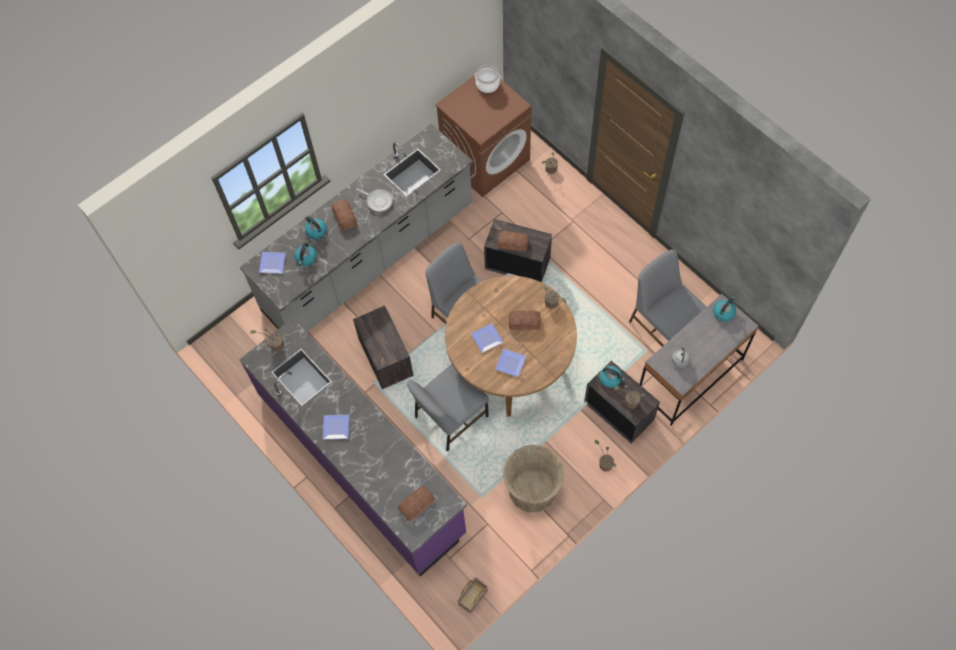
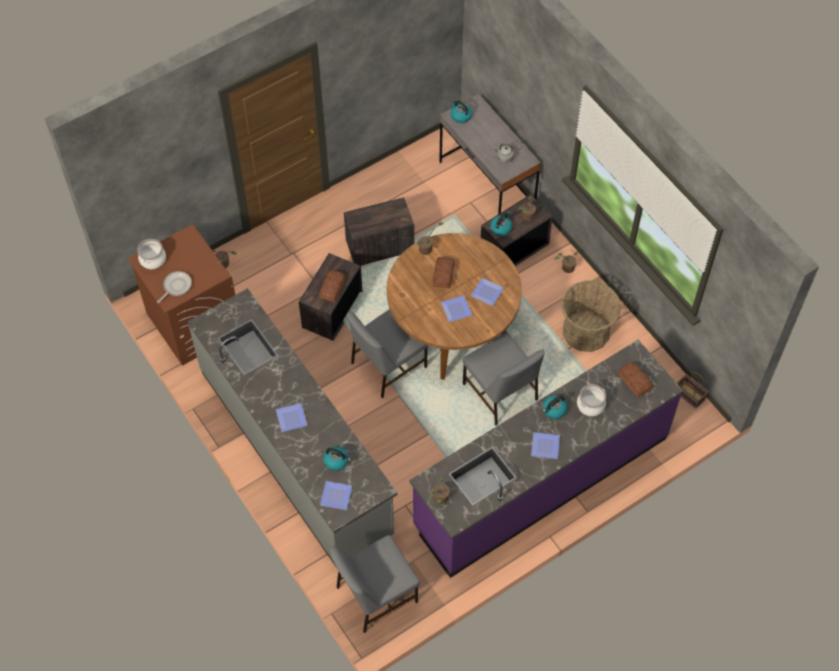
camera: 85 degrees left, 5 degrees down
kettle [305,216,327,239] -> kettle moved to [542,395,568,419]
bread [331,200,358,231] -> plate [276,403,307,432]
crate [353,306,414,389] -> crate moved to [344,197,414,266]
frying pan [356,188,393,212] -> frying pan moved to [157,271,192,303]
grey chair [629,250,706,346] -> grey chair moved to [330,535,419,633]
none -> cooking pot [577,384,606,416]

